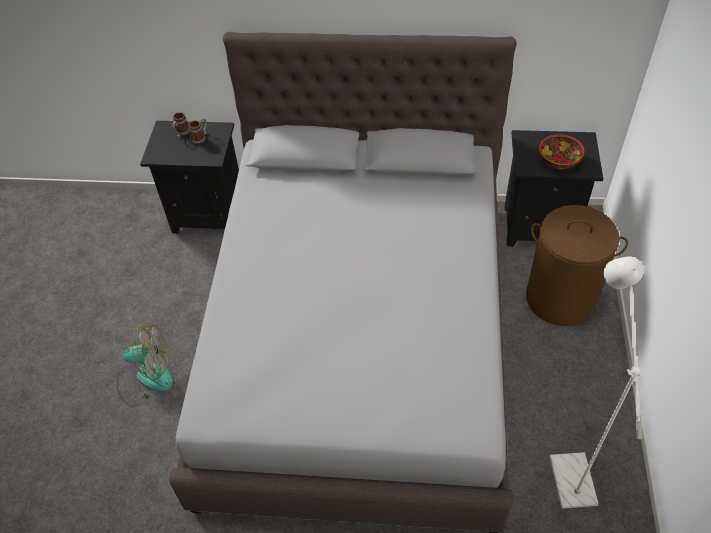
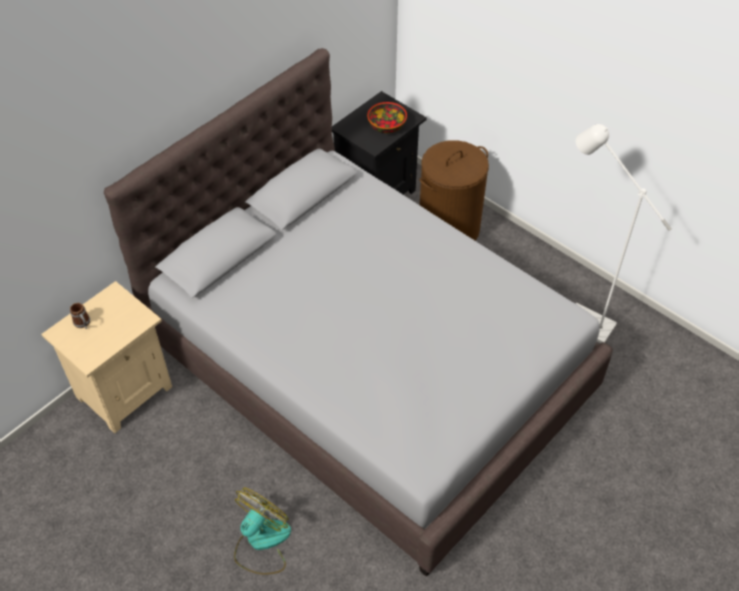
camera: 55 degrees left, 0 degrees up
black nightstand [140,121,239,233] -> beige nightstand [41,281,172,433]
mug [189,118,207,144] -> none

